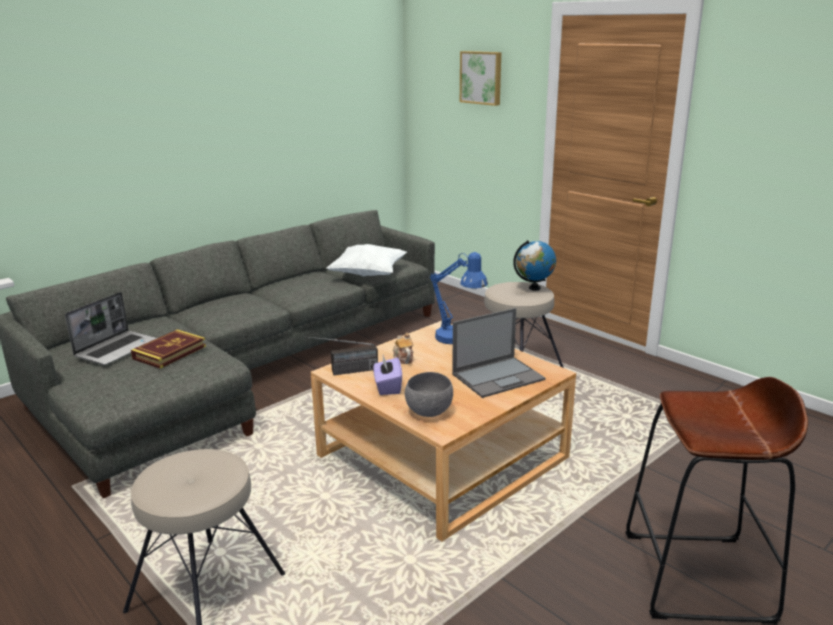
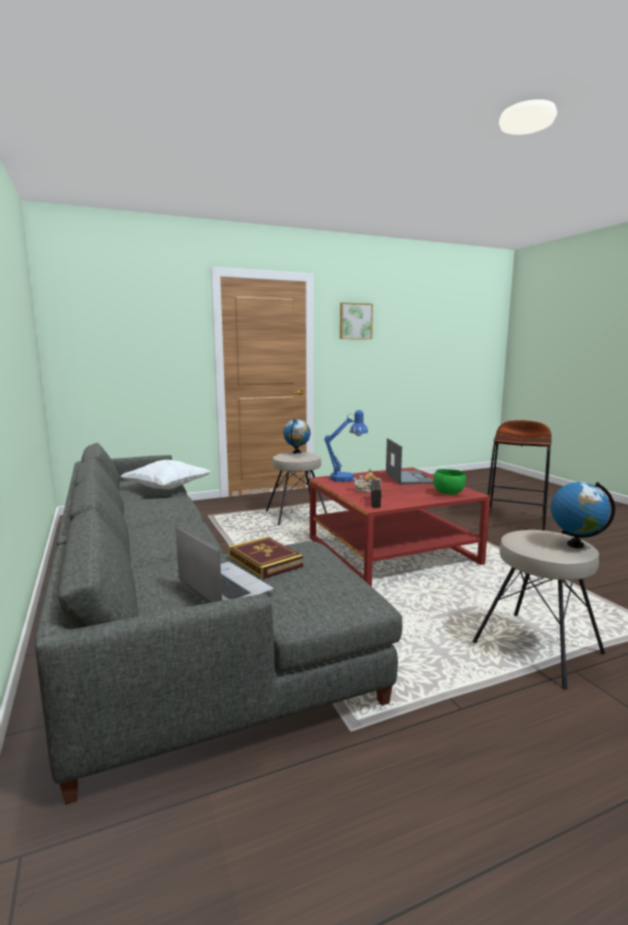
camera: 70 degrees left, 10 degrees down
beige coffee table [311,321,576,542] -> red coffee table [310,467,490,587]
purple tissue box [373,355,402,395] -> none
grey bowl [405,372,453,417] -> green bowl [433,469,466,495]
picture [460,51,501,106] -> picture moved to [340,302,373,339]
none -> globe [551,482,615,548]

